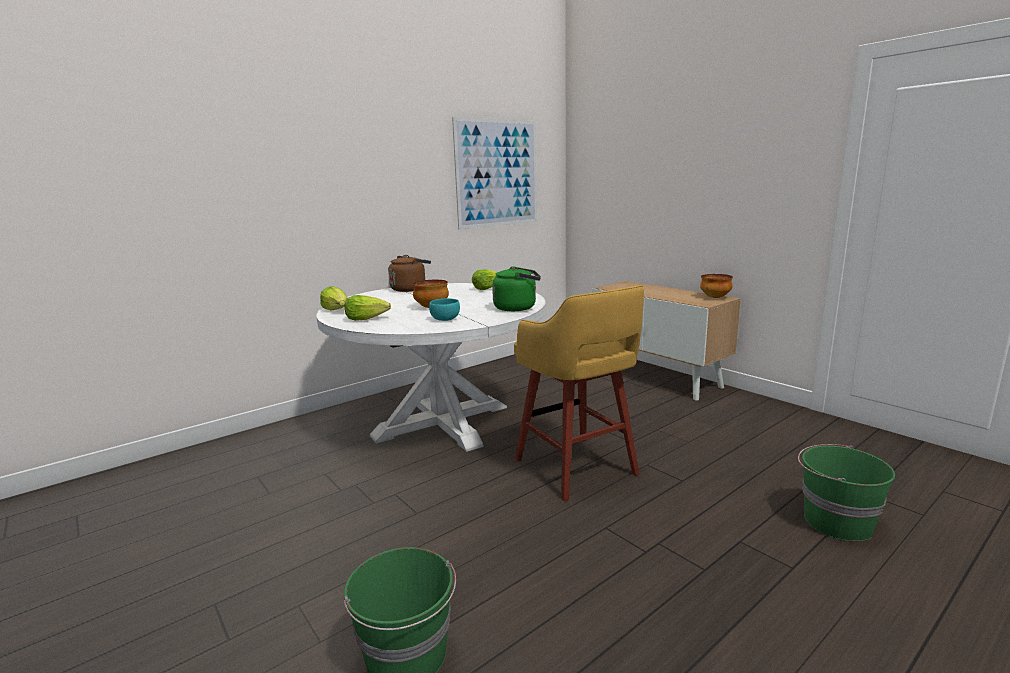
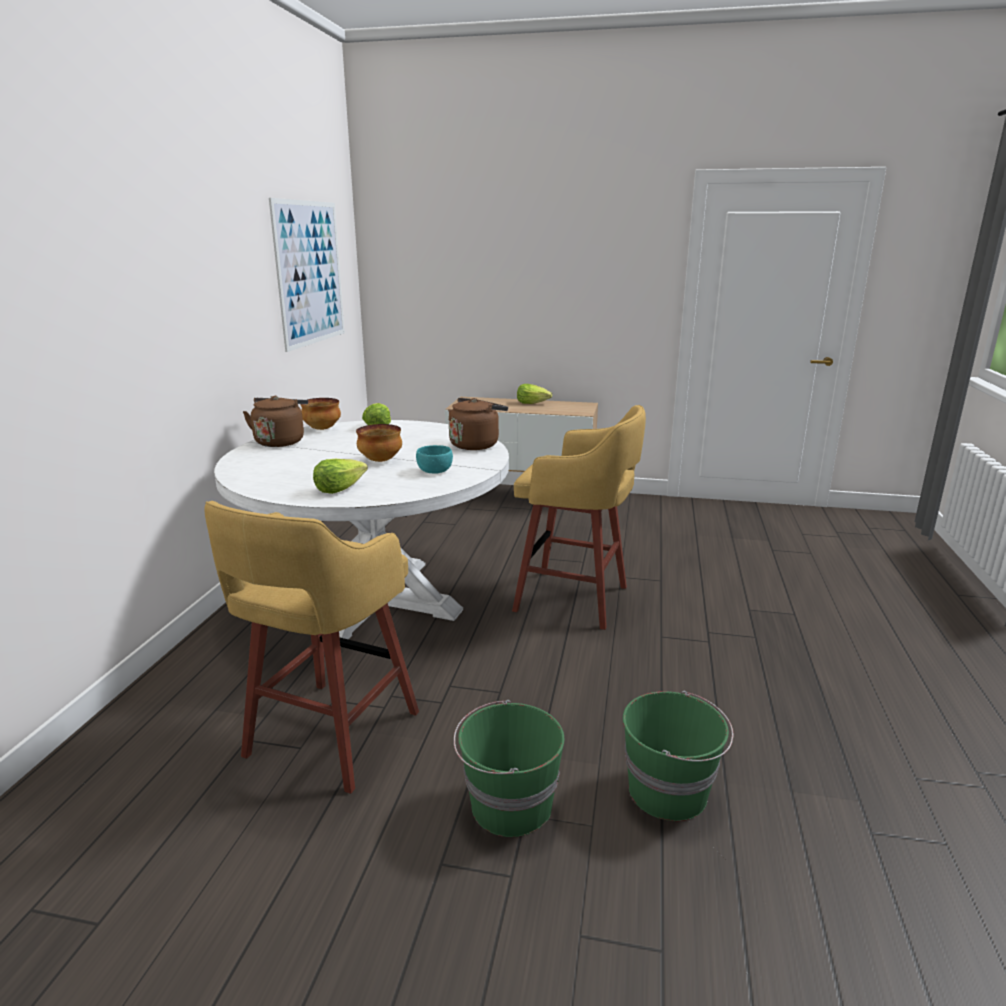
camera: 40 degrees left, 5 degrees up
lettuce [320,287,347,311] -> lettuce moved to [517,384,552,404]
green kettle [492,266,541,311] -> brown kettle [448,398,508,450]
bowl [700,274,733,298] -> bowl moved to [300,398,341,430]
green bucket [798,444,895,541] -> green bucket moved to [454,700,564,837]
none -> yellow stool [204,501,419,794]

